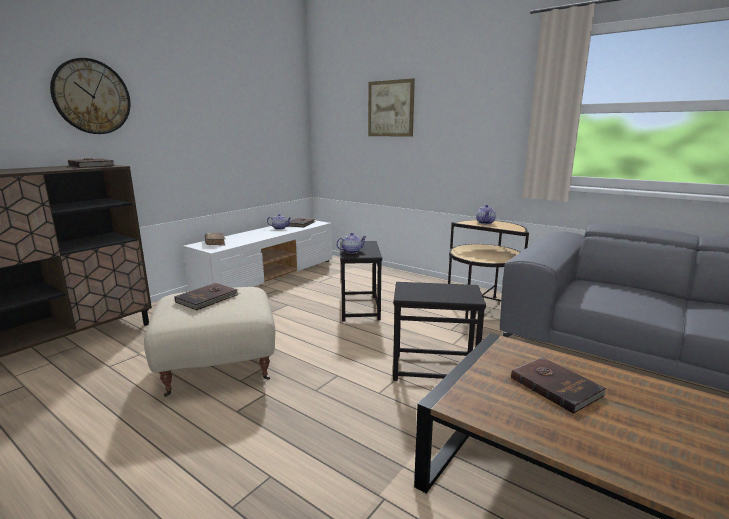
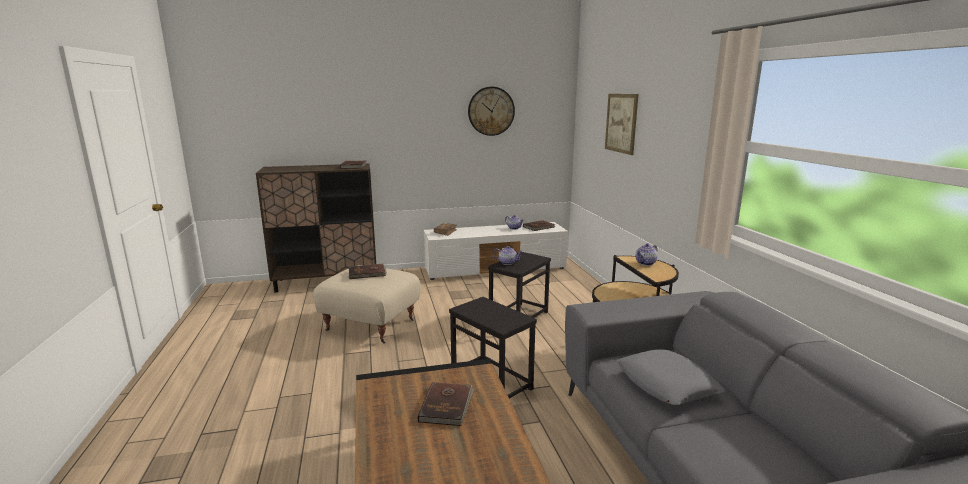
camera: 40 degrees right, 0 degrees up
wall clock [50,58,130,134] -> wall clock moved to [468,87,515,136]
none -> grey pillow [617,349,725,405]

